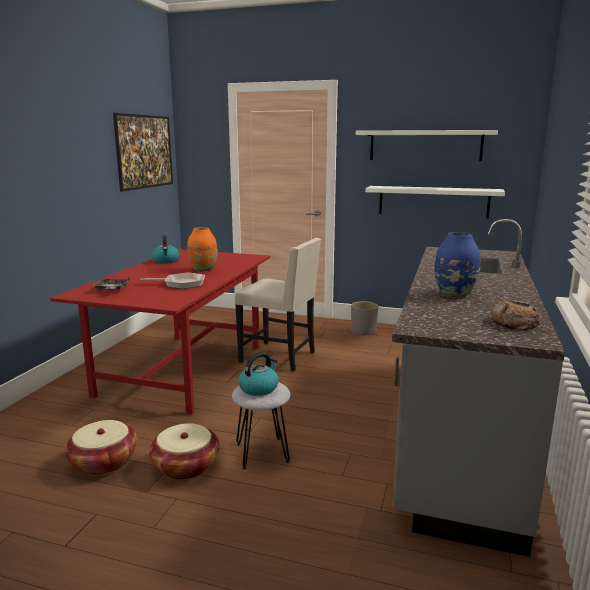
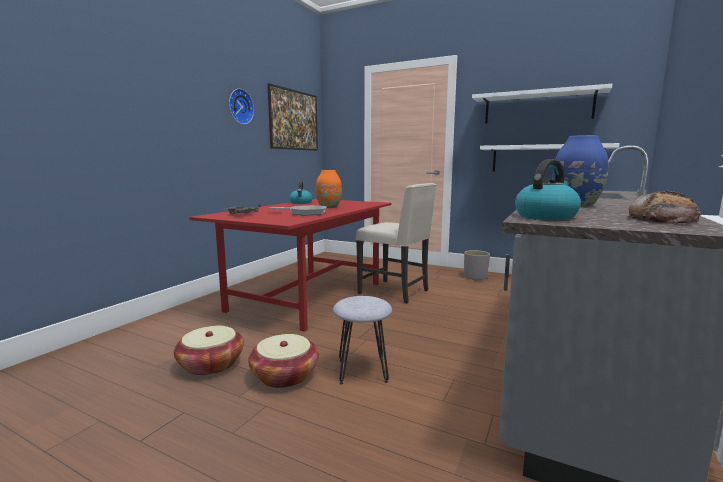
camera: 10 degrees right, 5 degrees down
kettle [238,352,279,396] -> kettle moved to [515,159,581,220]
none -> wall clock [229,89,254,125]

